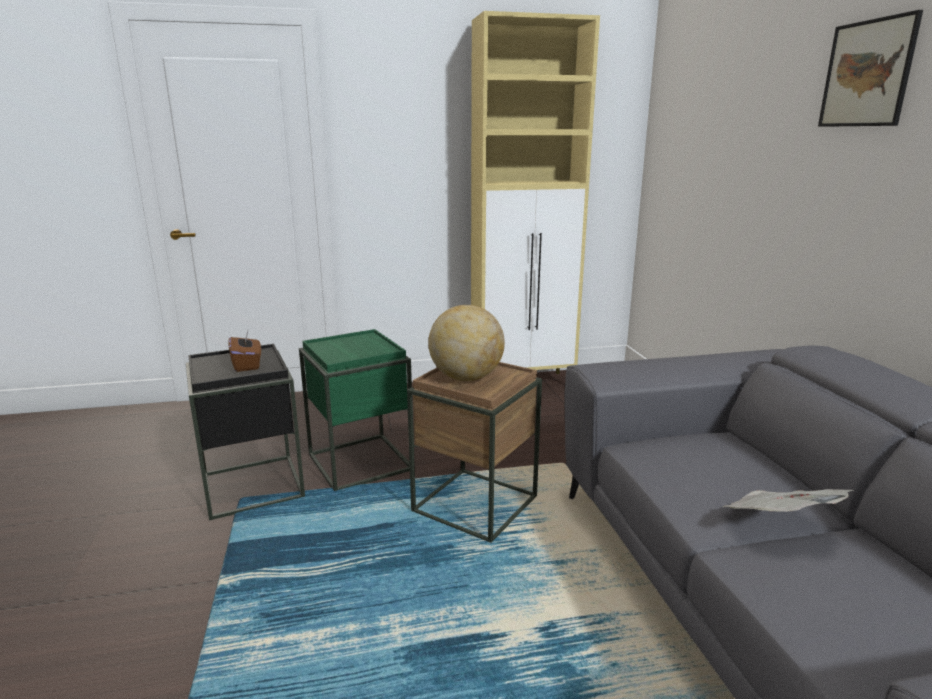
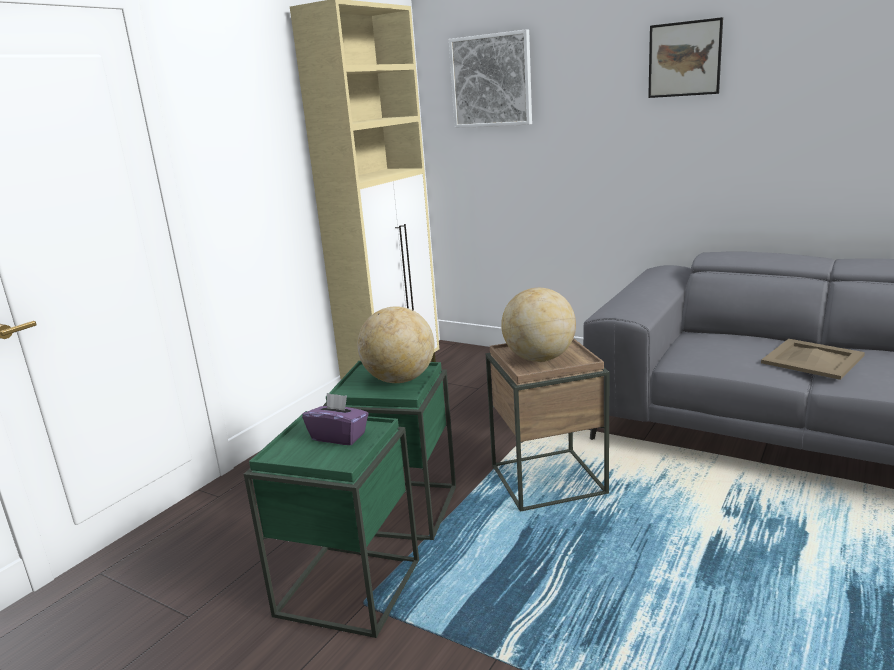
camera: 45 degrees left, 0 degrees up
black side table [186,344,305,520] -> green side table [244,411,419,638]
brown tissue box [228,328,261,372] -> purple tissue box [302,393,369,445]
newspaper [722,489,853,512] -> beige tray [761,339,865,380]
none -> globe [357,306,434,383]
none -> picture [449,29,532,128]

